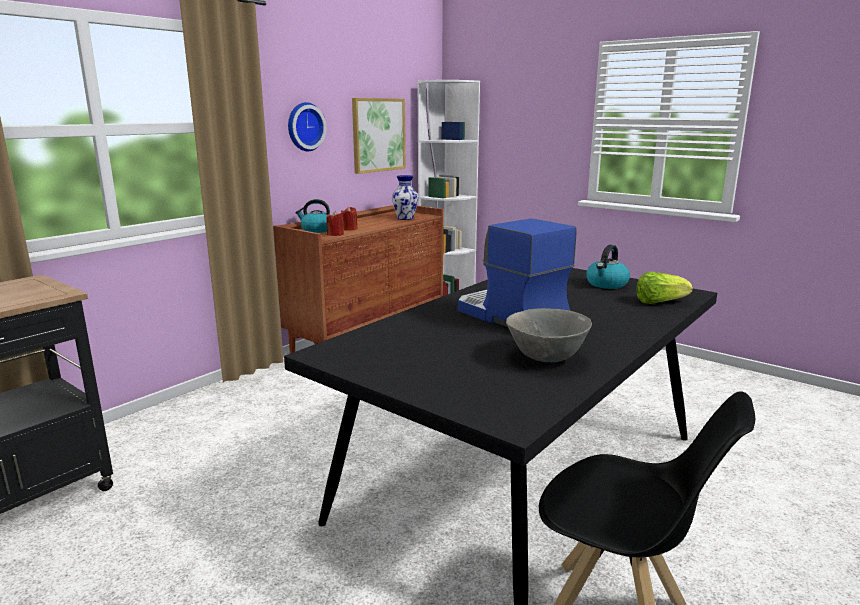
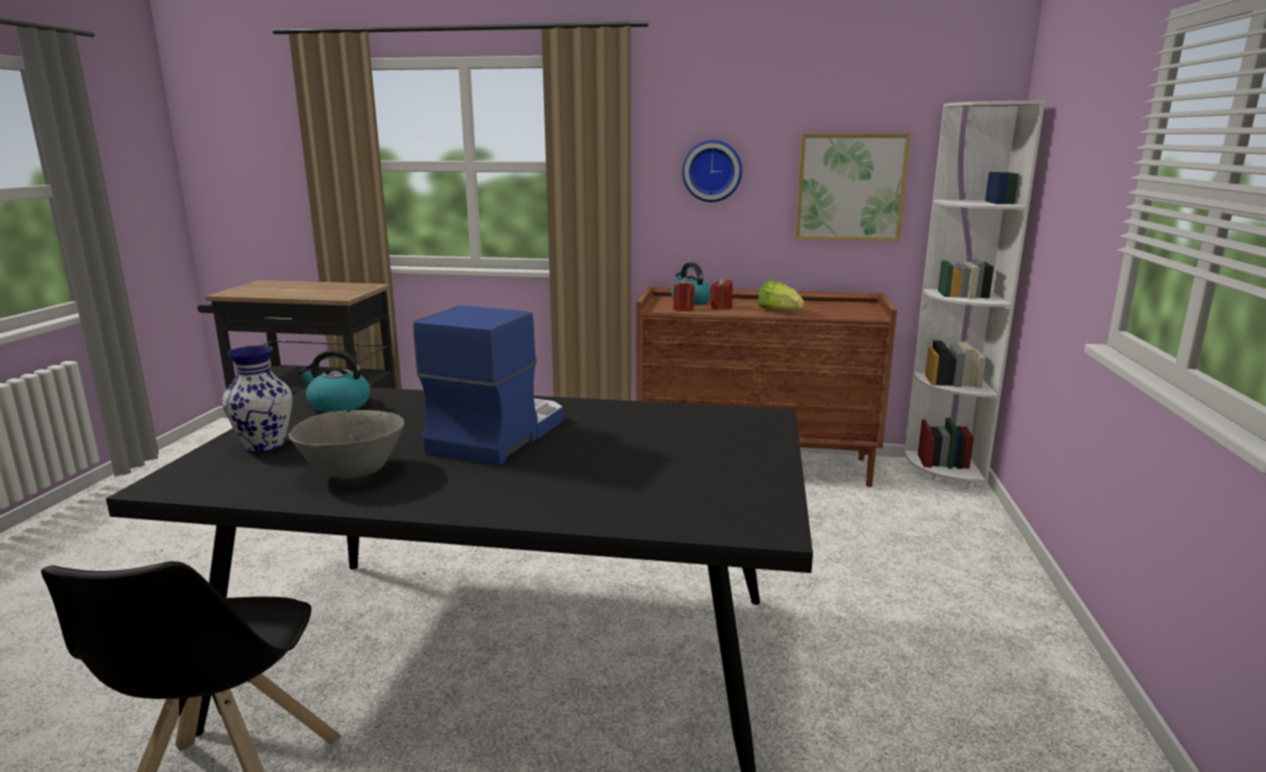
camera: 60 degrees right, 0 degrees up
vase [392,175,419,220] -> vase moved to [222,345,292,453]
kettle [586,245,630,289] -> kettle moved to [298,349,370,413]
lettuce [637,272,693,304] -> lettuce moved to [758,280,804,310]

